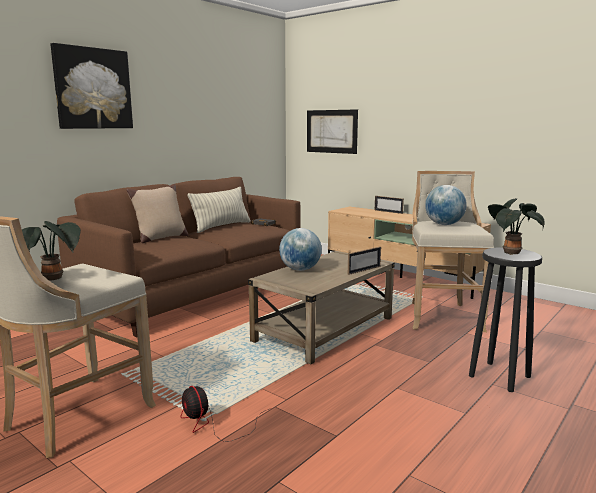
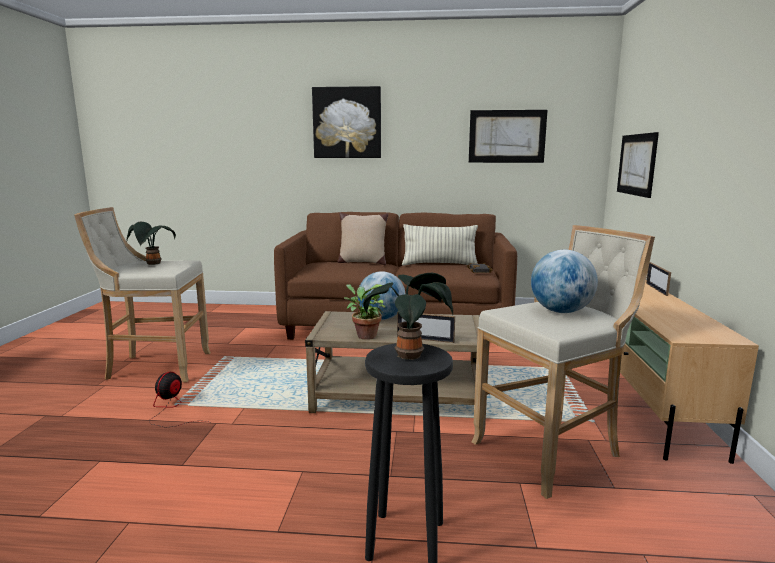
camera: 55 degrees right, 0 degrees up
none -> potted plant [344,284,385,340]
none -> picture [469,110,547,163]

